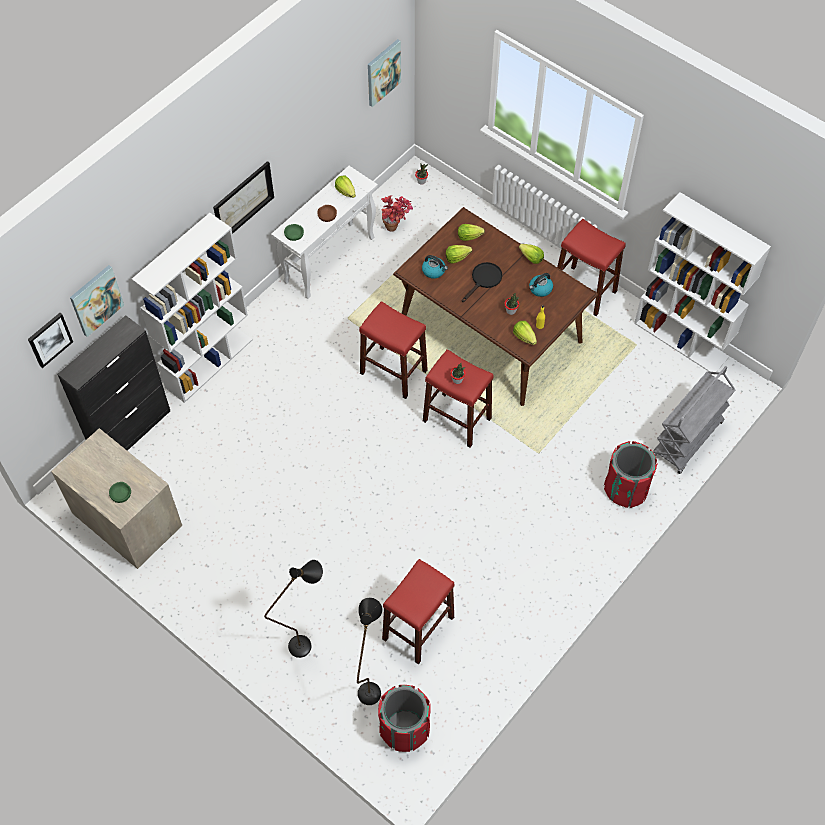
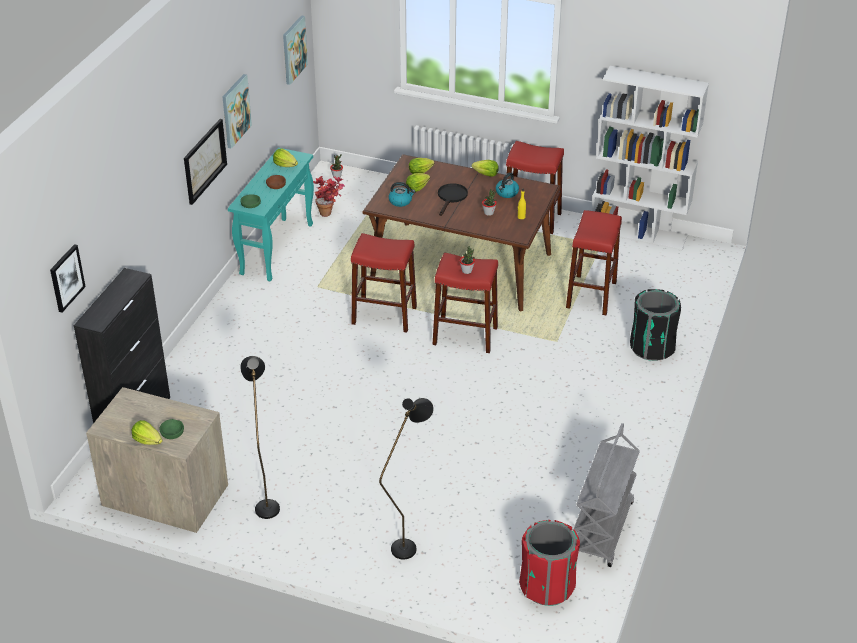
camera: 20 degrees left, 20 degrees down
picture [70,265,124,337] -> picture moved to [223,74,252,149]
white bookcase [132,213,252,403] -> none
white console table [271,166,378,299] -> turquoise console table [228,148,314,281]
black floor lamp [357,598,383,705] -> black floor lamp moved to [240,356,280,519]
red stool [382,559,454,664] -> red stool moved to [566,210,622,315]
lettuce [513,321,537,345] -> lettuce moved to [132,420,162,445]
red trash can [604,441,658,508] -> black trash can [630,289,681,361]
grey cart [653,366,735,474] -> grey cart moved to [574,423,640,567]

